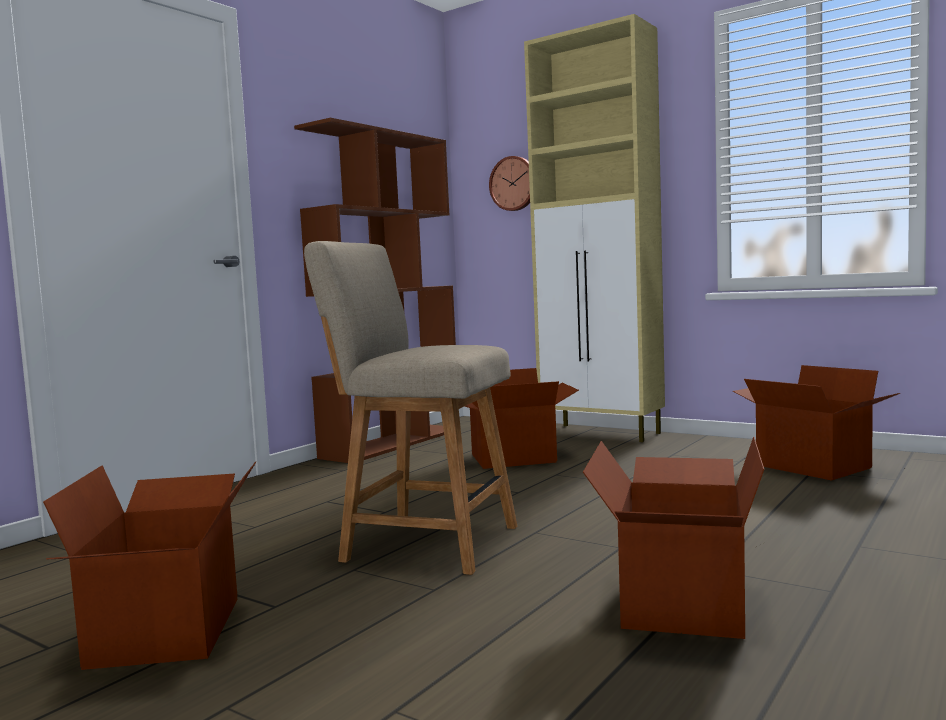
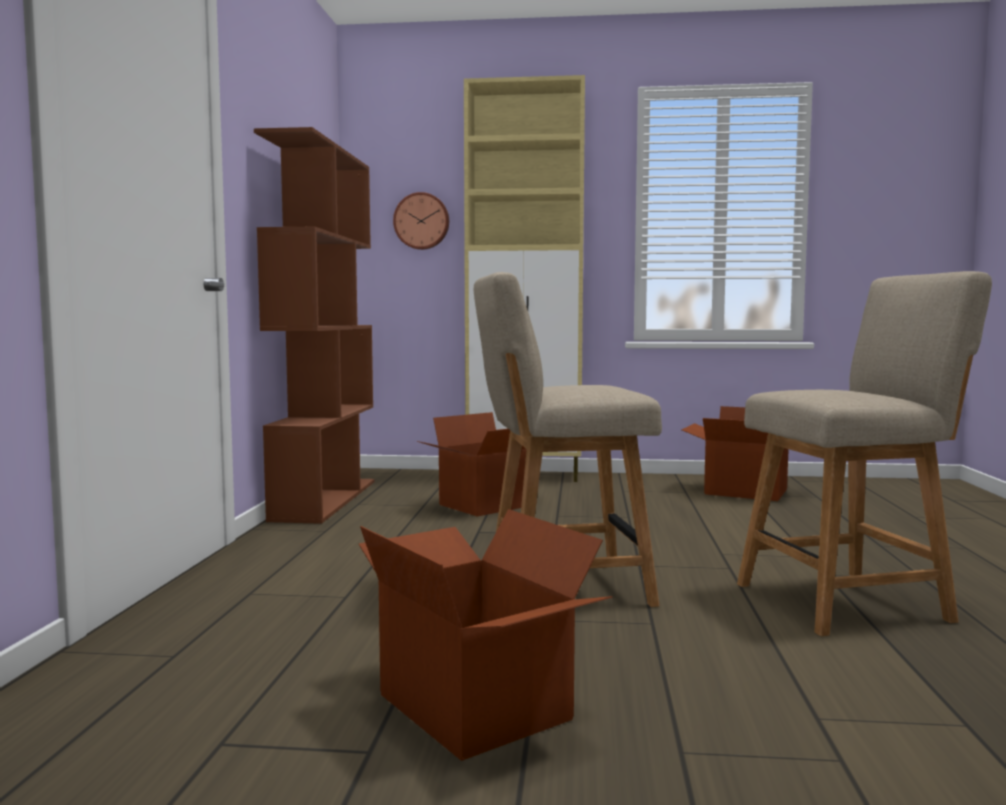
camera: 30 degrees left, 0 degrees up
cardboard box [583,437,764,639] -> beige chair [737,271,992,636]

